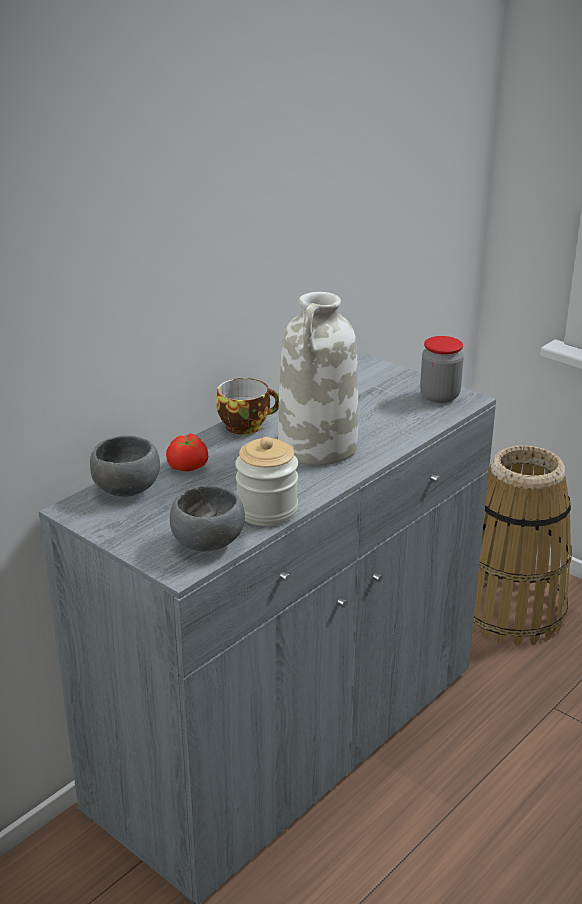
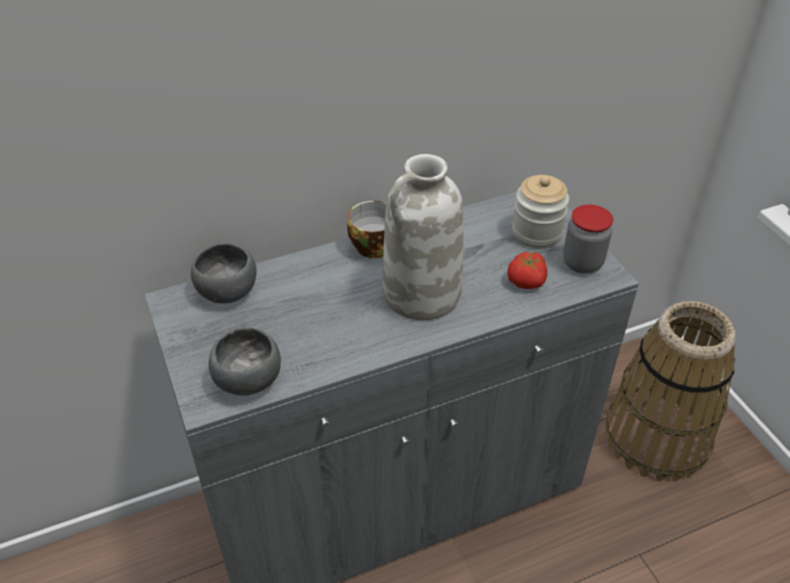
camera: 25 degrees right, 15 degrees up
tomato [166,434,208,472] -> tomato moved to [507,252,547,289]
jar [235,437,298,526] -> jar moved to [512,175,569,248]

